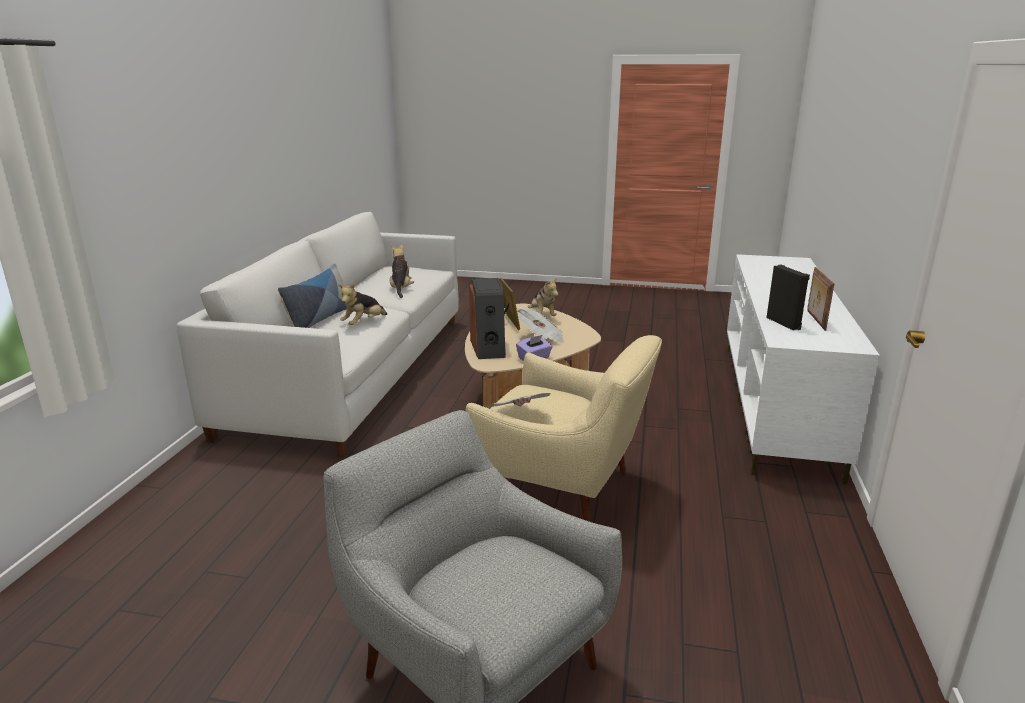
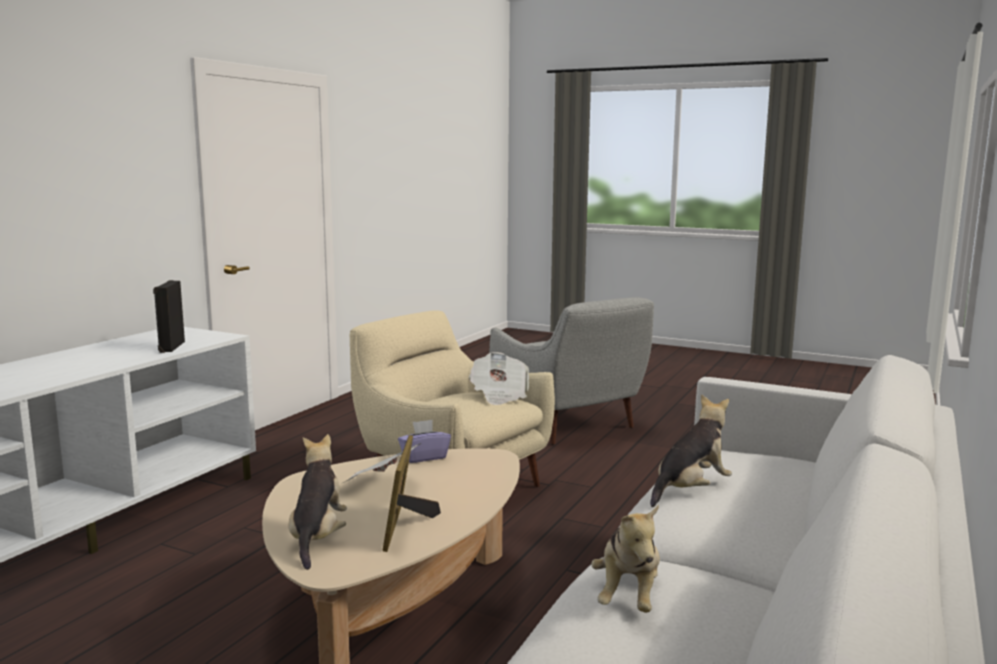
camera: 165 degrees left, 10 degrees down
pillow [278,263,347,328] -> none
speaker [469,278,506,359] -> none
picture frame [807,267,834,331] -> none

